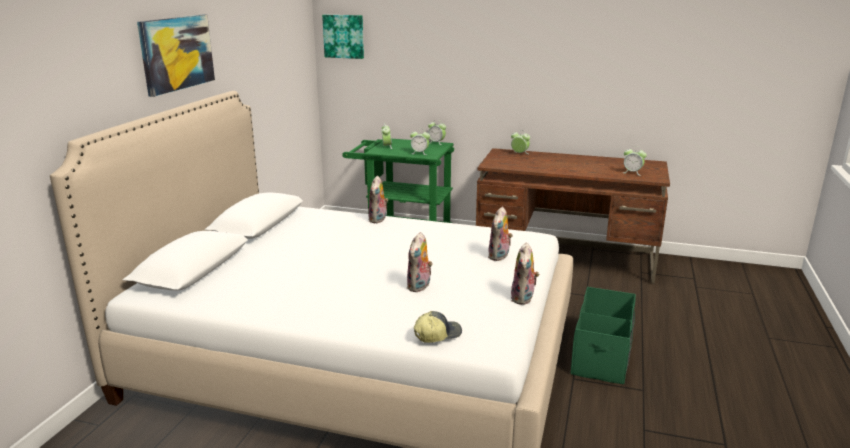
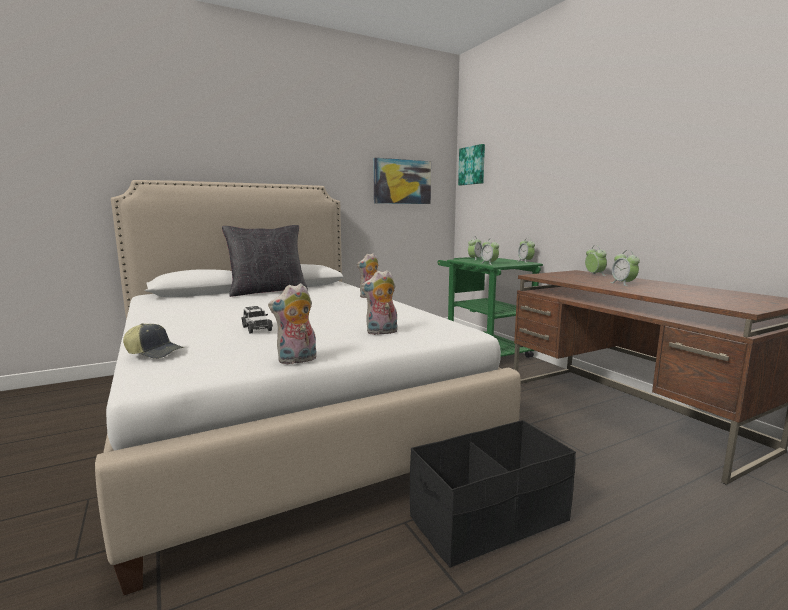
camera: 45 degrees right, 10 degrees down
picture [137,14,215,97] -> picture moved to [374,158,431,204]
plush toy [406,232,433,292] -> toy car [241,306,273,334]
green storage box [571,287,636,384] -> black storage box [410,420,576,568]
alarm clock [624,146,647,176] -> alarm clock moved to [611,250,640,286]
none -> black pillow [222,225,308,297]

